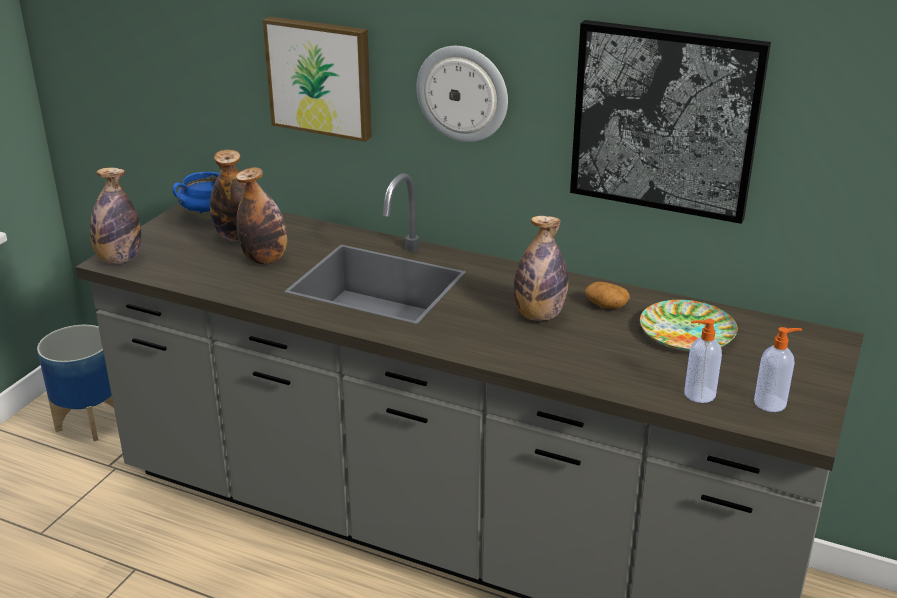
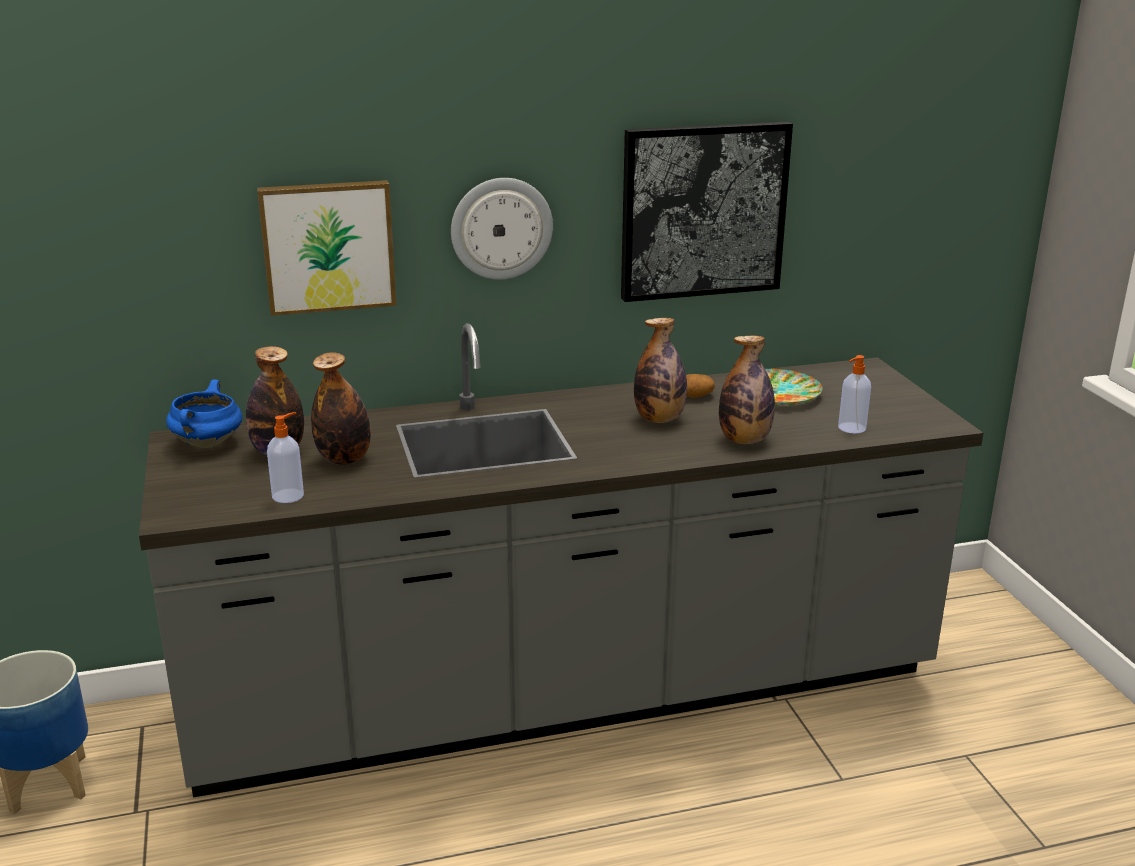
camera: 40 degrees left, 5 degrees down
bottle [90,168,141,264] -> bottle moved to [719,336,775,444]
soap dispenser [754,327,802,412] -> soap dispenser moved to [267,412,304,503]

